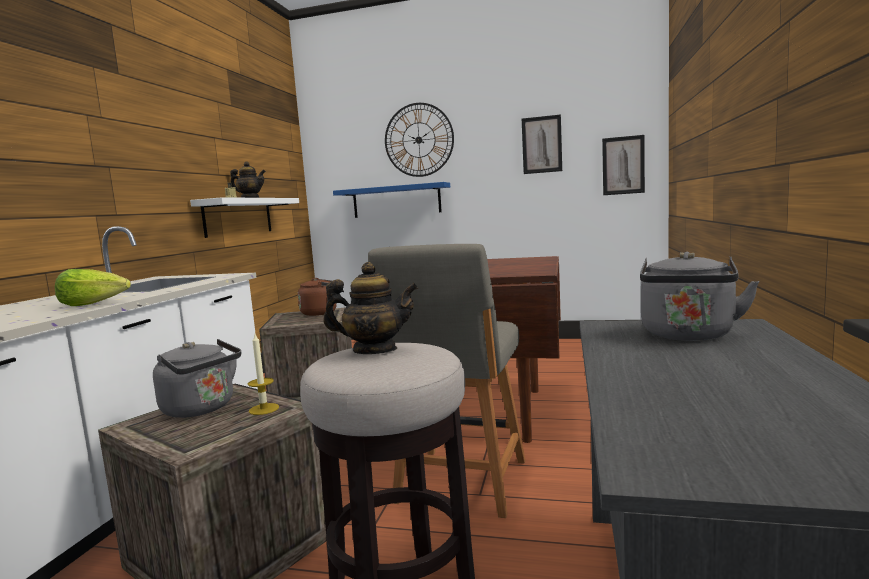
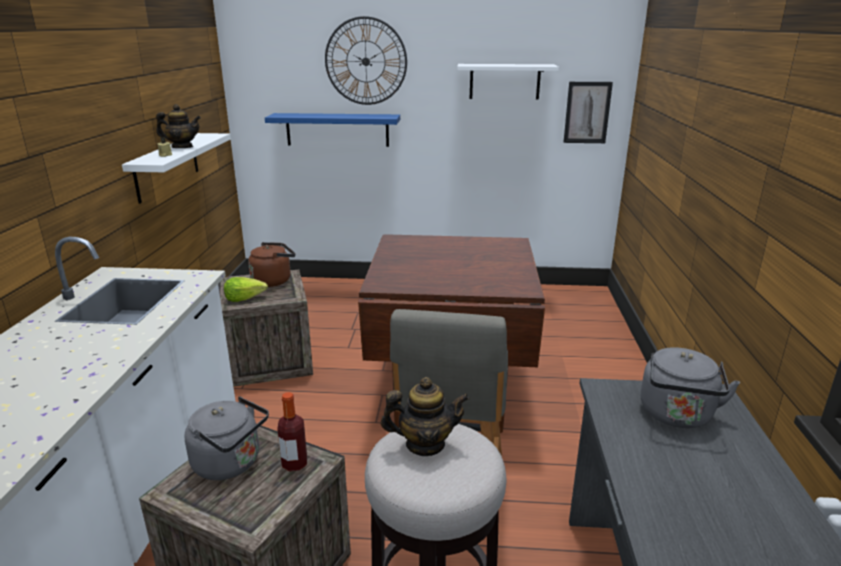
camera: 10 degrees left, 15 degrees up
lettuce [55,269,131,306] -> lettuce moved to [224,277,268,302]
candle [248,334,279,415] -> bottle [277,392,307,472]
picture [522,114,562,174] -> white shelf [457,64,559,100]

